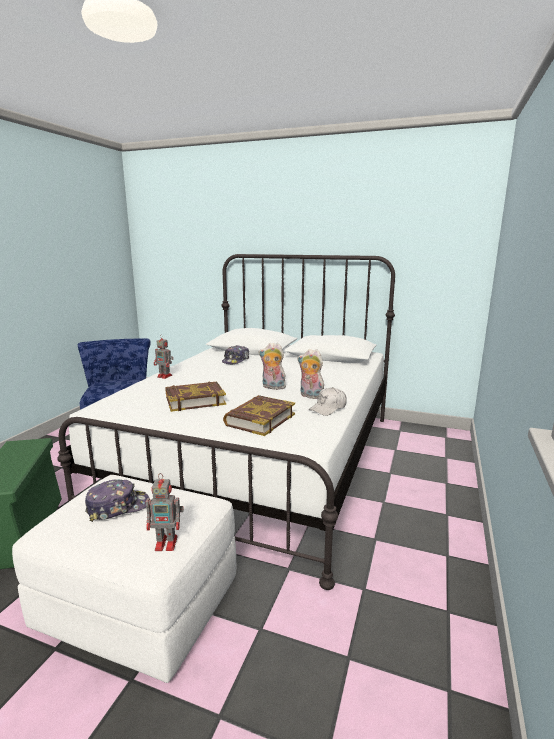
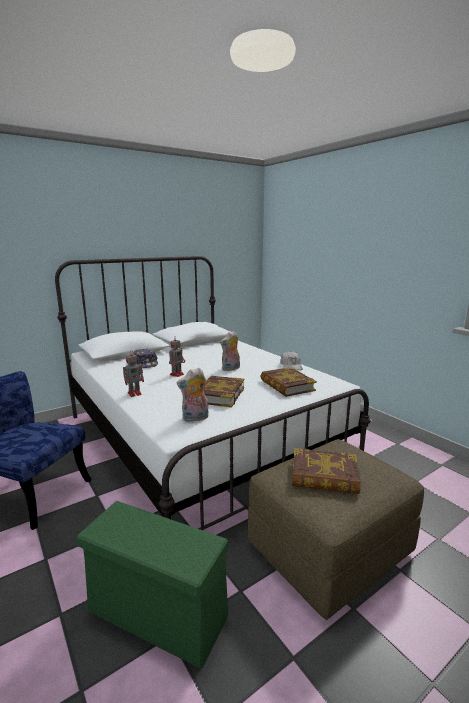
camera: 55 degrees left, 0 degrees up
white ottoman [12,475,236,683] -> brown ottoman [248,439,424,620]
cap [85,479,149,522] -> book [292,448,361,494]
toy robot [146,473,184,551] -> toy robot moved to [169,336,185,377]
plush toy [297,349,324,399] -> plush toy moved to [177,368,209,422]

